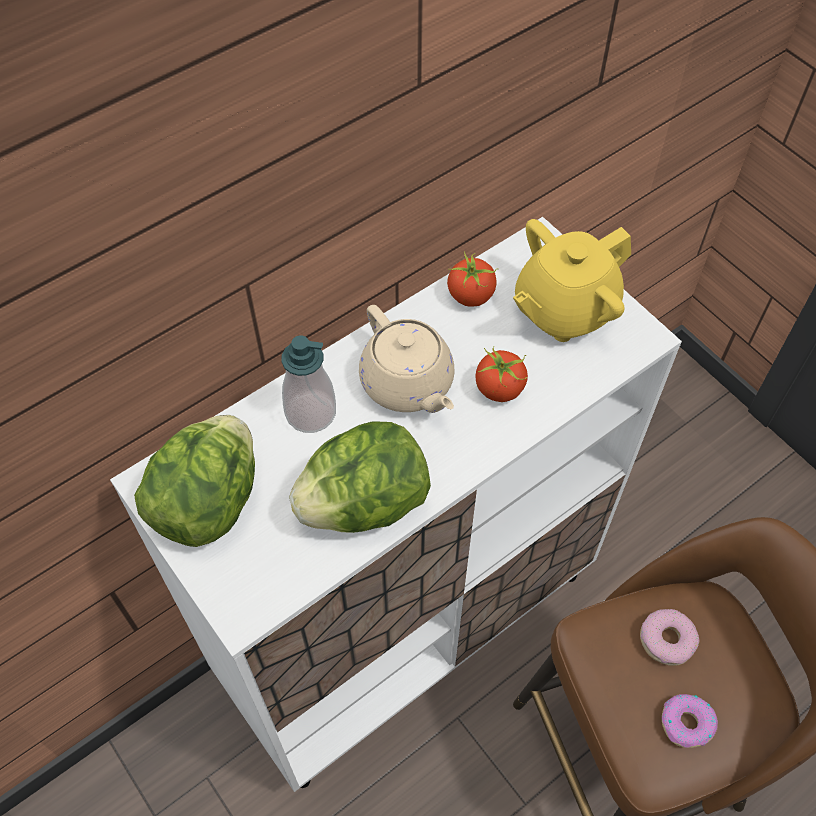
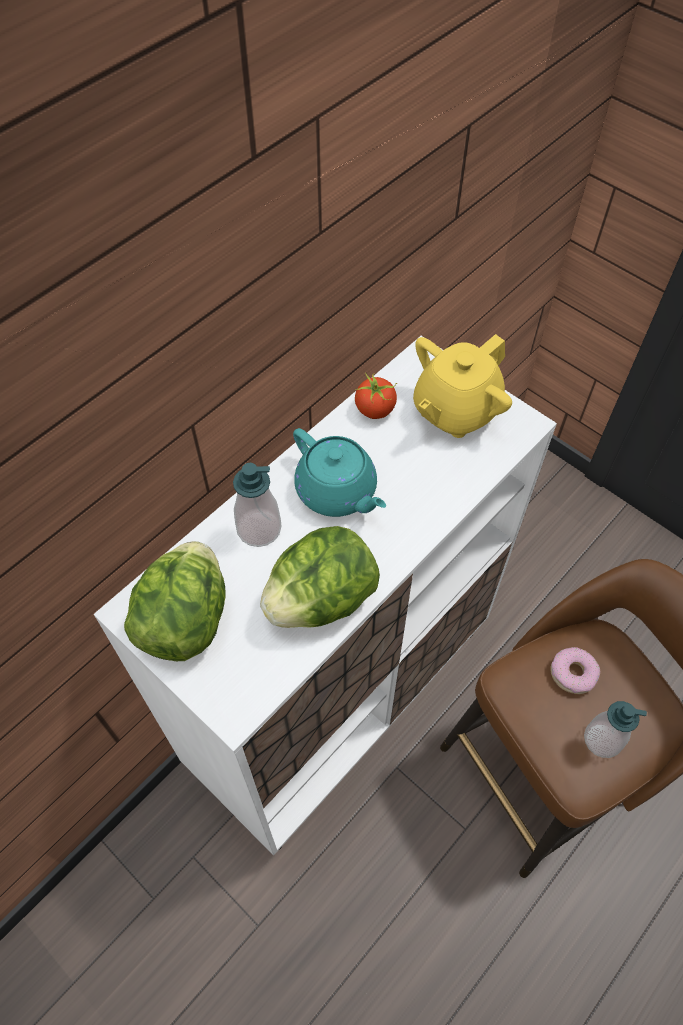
camera: 10 degrees left, 0 degrees up
beige teapot [359,305,454,413] -> turquoise teapot [293,428,386,517]
tomato [476,346,528,402] -> none
donut [662,694,718,748] -> soap dispenser [584,701,647,758]

